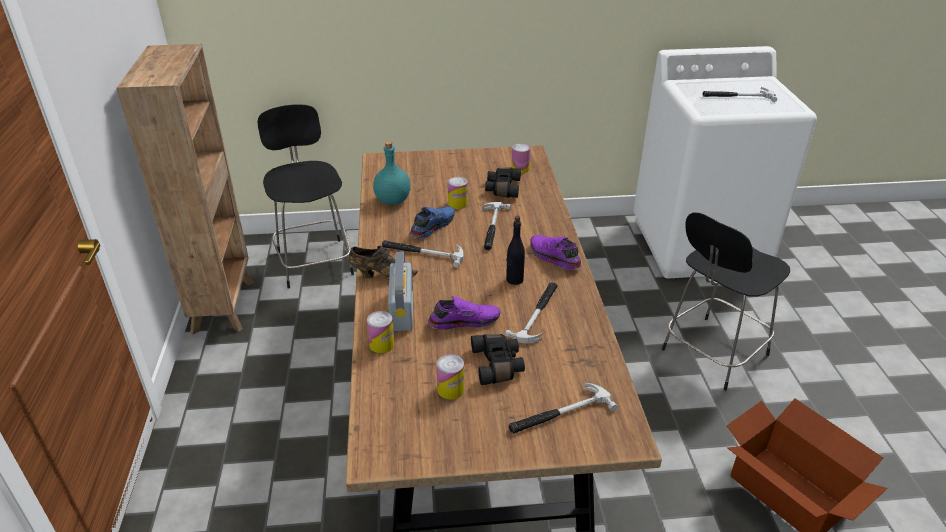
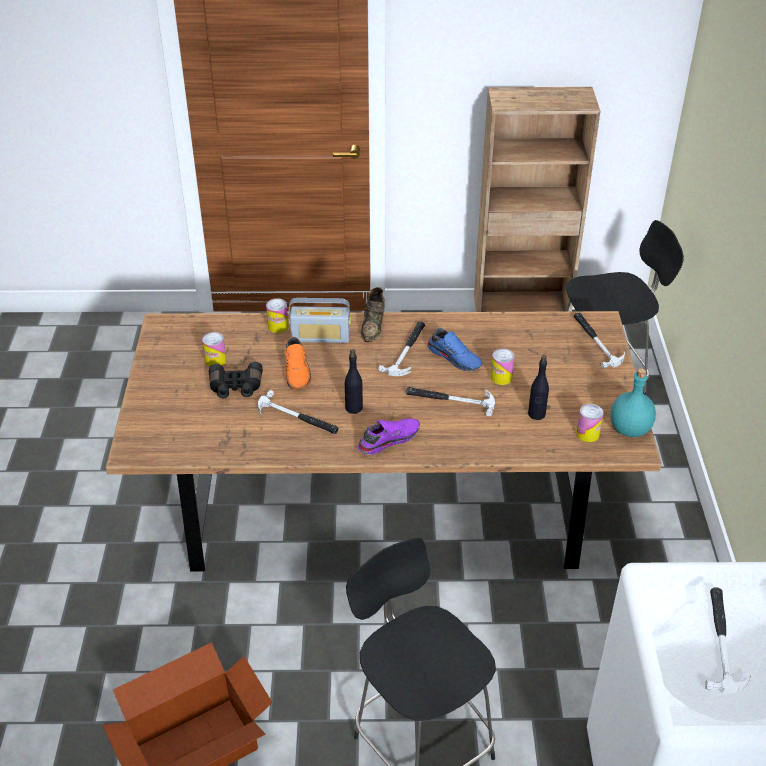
camera: 95 degrees right, 5 degrees up
turquoise bottle [373,141,411,205] -> turquoise bottle moved to [610,368,656,437]
purple shoe [428,296,501,330] -> orange shoe [285,337,312,389]
black binoculars [485,167,521,198] -> black bottle [528,355,549,420]
hammer [509,383,618,434] -> hammer moved to [574,313,625,368]

